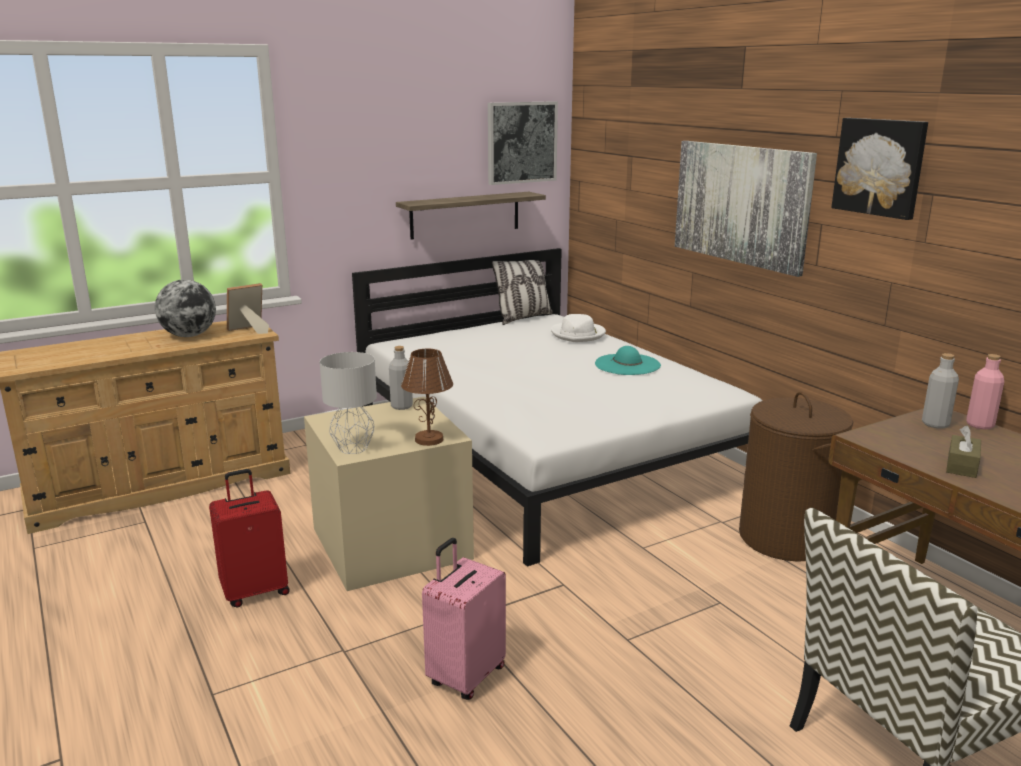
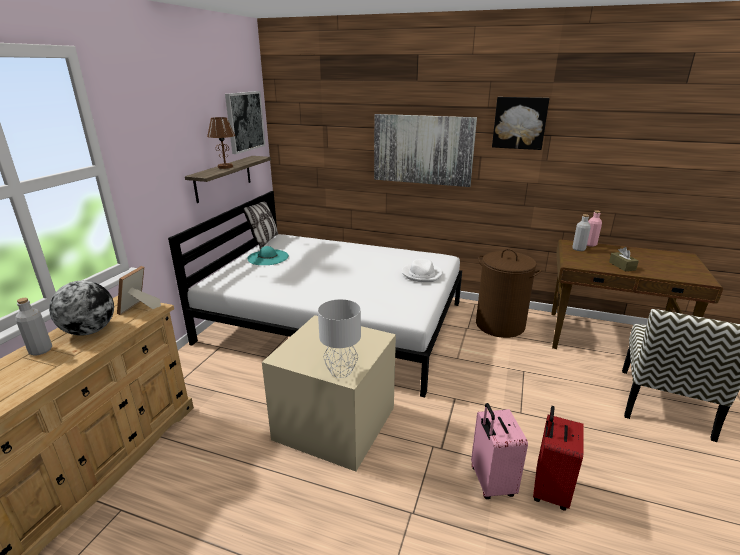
camera: 40 degrees left, 5 degrees up
red suitcase [209,469,290,608] -> red suitcase moved to [533,406,584,511]
grey bottle [389,346,413,410] -> grey bottle moved to [15,298,52,356]
brown table lamp [401,349,453,446] -> brown table lamp moved to [207,117,235,169]
white hat [551,314,606,342] -> white hat moved to [402,259,443,282]
turquoise hat [595,346,661,375] -> turquoise hat moved to [247,246,289,265]

